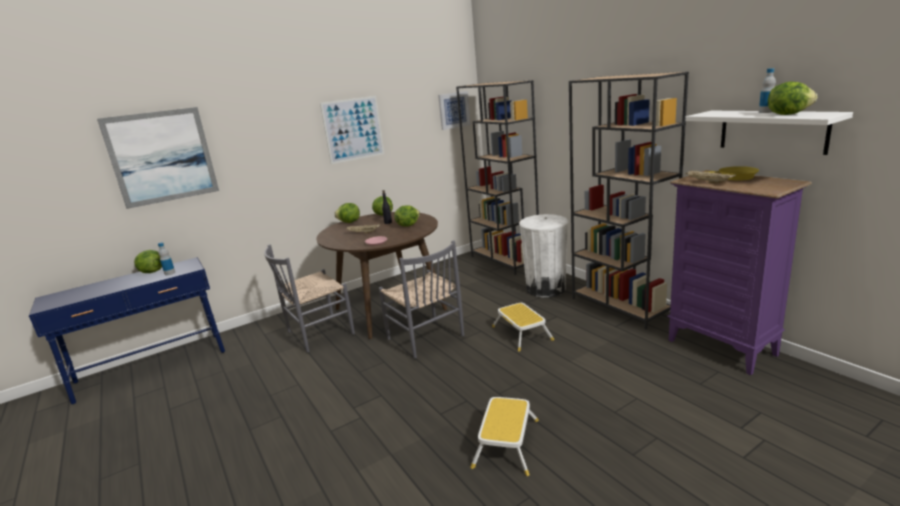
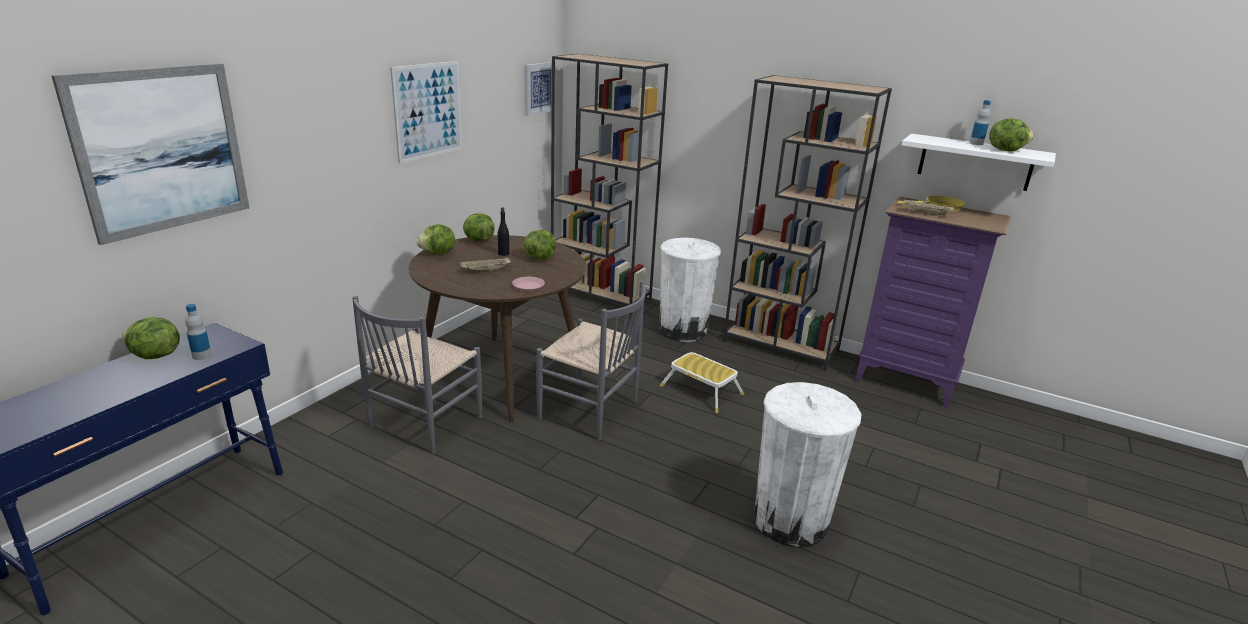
camera: 30 degrees left, 5 degrees up
yellow step ladder [470,397,539,476] -> white trash can [754,382,862,548]

